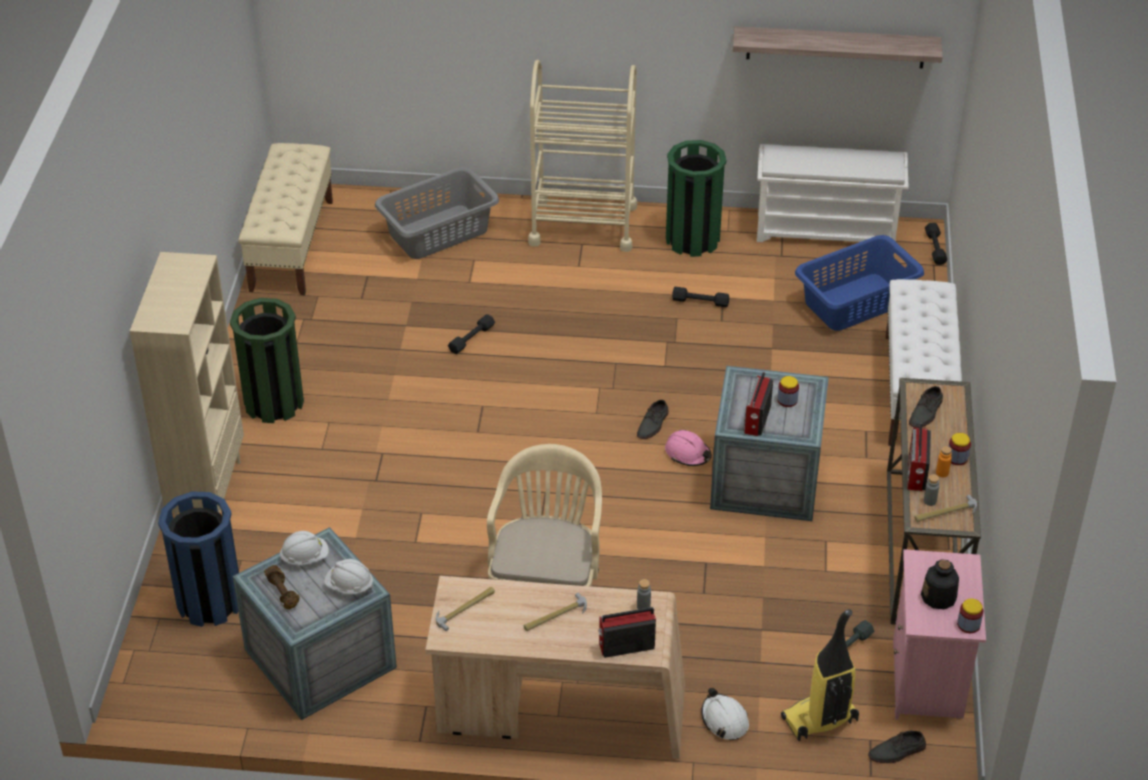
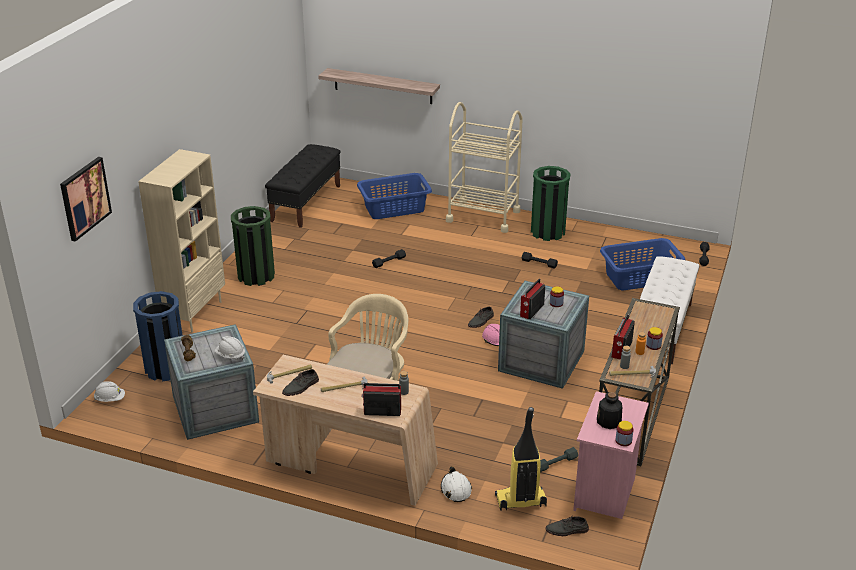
camera: 15 degrees right, 10 degrees down
beige bench [239,143,333,295] -> black bench [265,144,340,228]
white hard hat [280,531,329,565] -> white hard hat moved to [94,381,125,402]
grey laundry basket [375,167,499,259] -> blue laundry basket [357,173,432,219]
shelf [733,26,943,68] -> shelf moved to [318,68,440,104]
white shoe rack [757,144,909,242] -> none
grey shoe [909,386,943,428] -> grey shoe moved to [282,369,319,396]
none -> picture [60,157,112,242]

